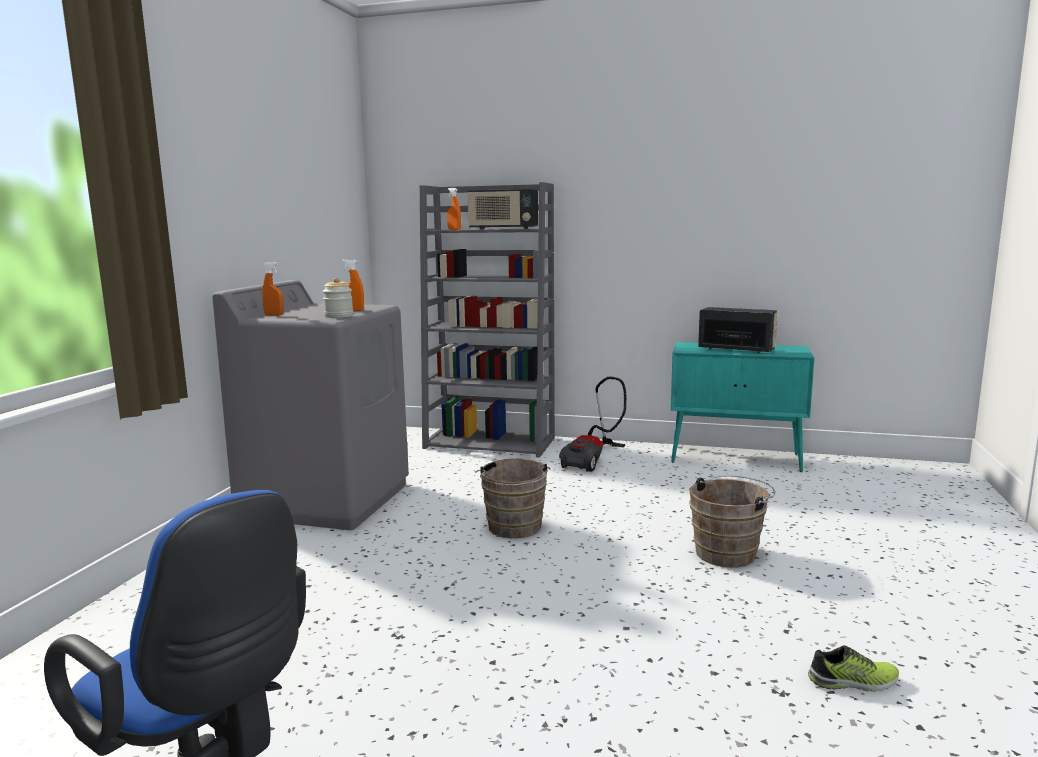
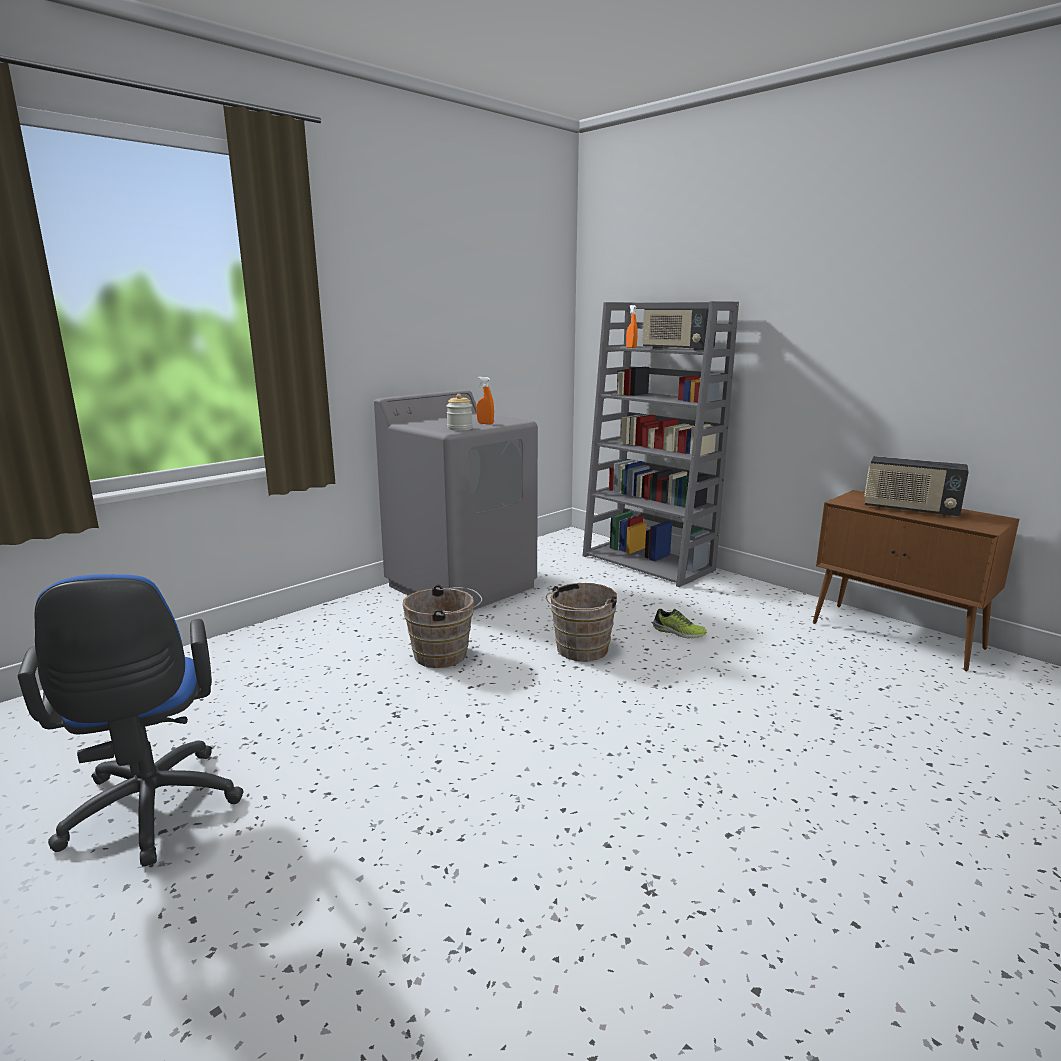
camera: 30 degrees right, 5 degrees up
orange spray bottle [262,262,284,316] -> none
vacuum cleaner [559,377,626,472] -> none
turquoise cabinet [671,342,815,472] -> brown cabinet [813,490,1019,671]
brown bucket [689,475,775,568] -> brown bucket moved to [403,585,482,668]
radio [698,307,778,353] -> radio turned 150 degrees clockwise [864,456,969,517]
shoe [808,645,899,692] -> shoe moved to [653,609,707,639]

